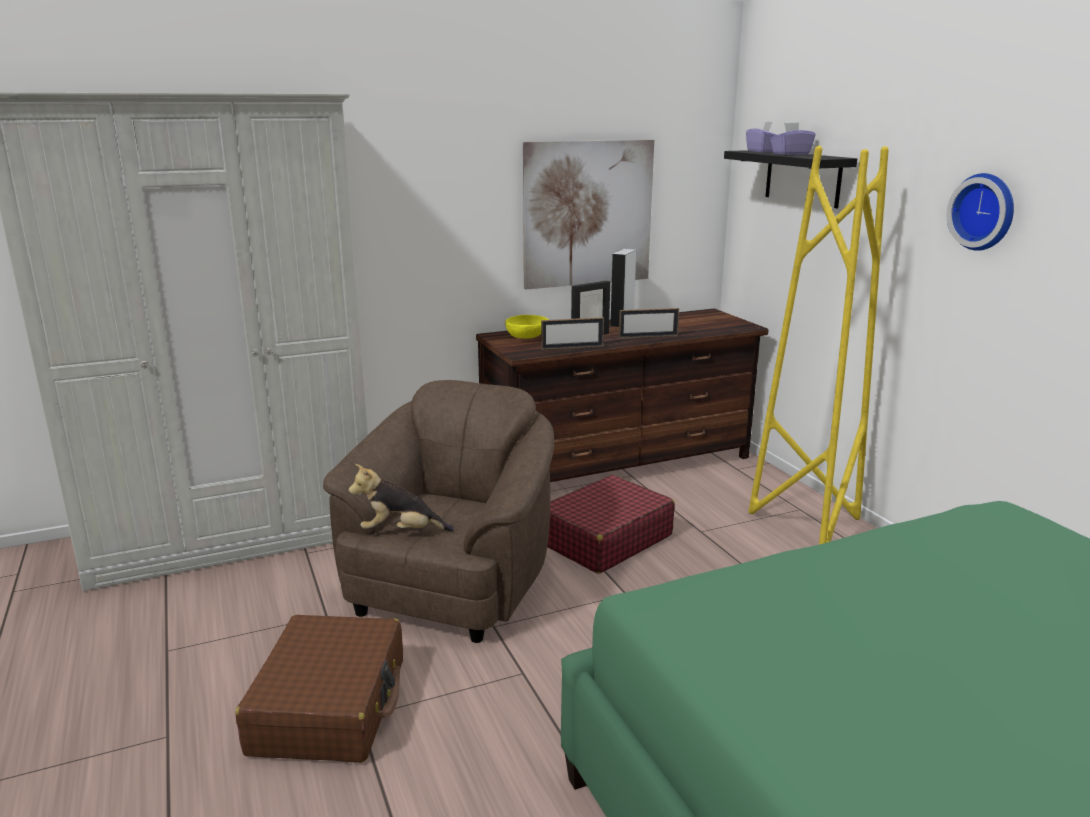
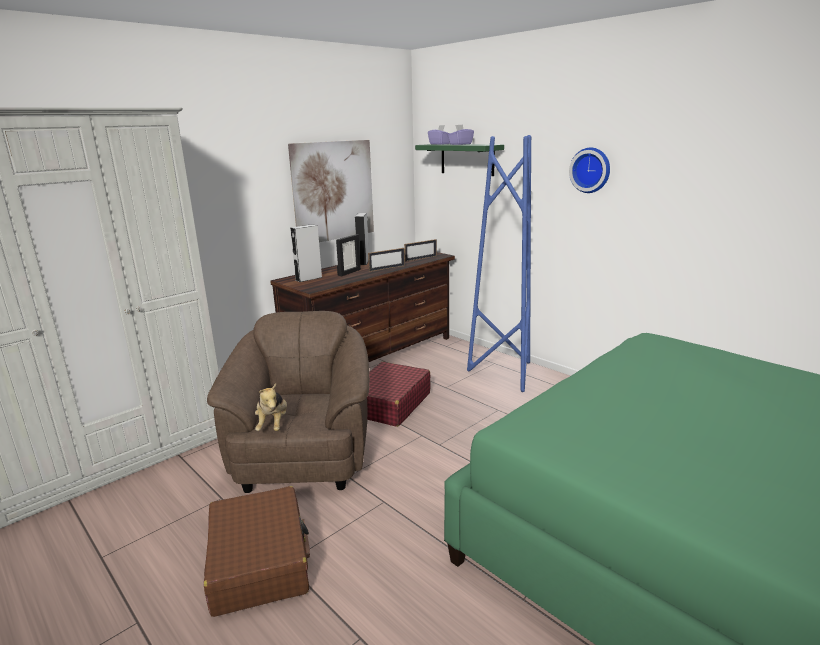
camera: 20 degrees left, 0 degrees up
plush toy [349,464,454,531] -> plush toy turned 75 degrees counterclockwise [255,384,287,431]
yellow bowl [505,315,549,339] -> grey speaker [290,224,323,282]
picture frame [541,317,604,350] -> picture frame moved to [404,239,437,262]
black shelf [724,150,857,208] -> green shelf [415,144,504,176]
yellow clothes rack [749,146,889,544] -> blue clothes rack [467,135,531,392]

